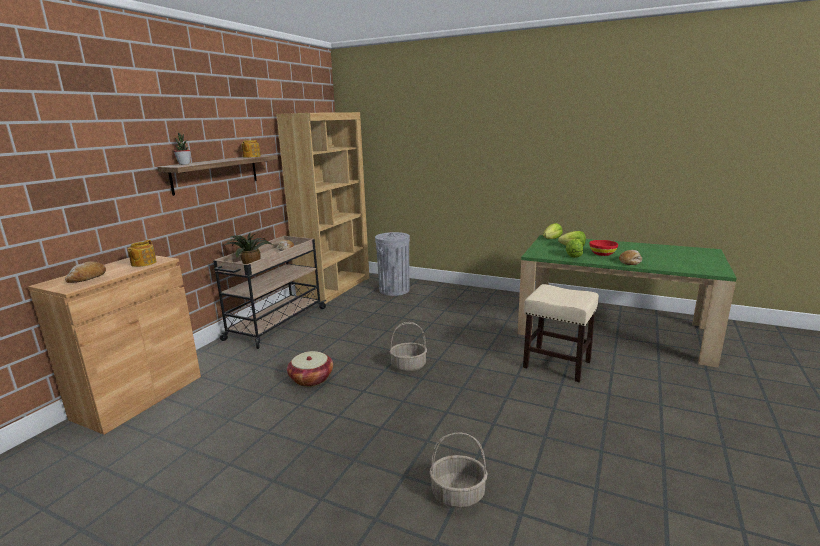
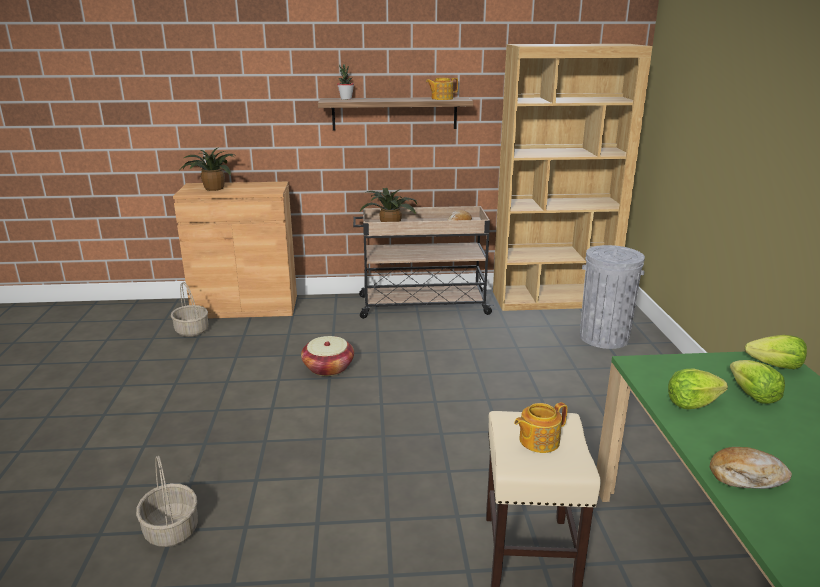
camera: 60 degrees right, 5 degrees up
bread [65,262,106,283] -> potted plant [180,147,237,191]
teapot [128,240,157,267] -> teapot moved to [514,402,568,453]
basket [390,322,427,372] -> basket moved to [171,282,208,337]
red bowl [589,240,618,256] -> none

